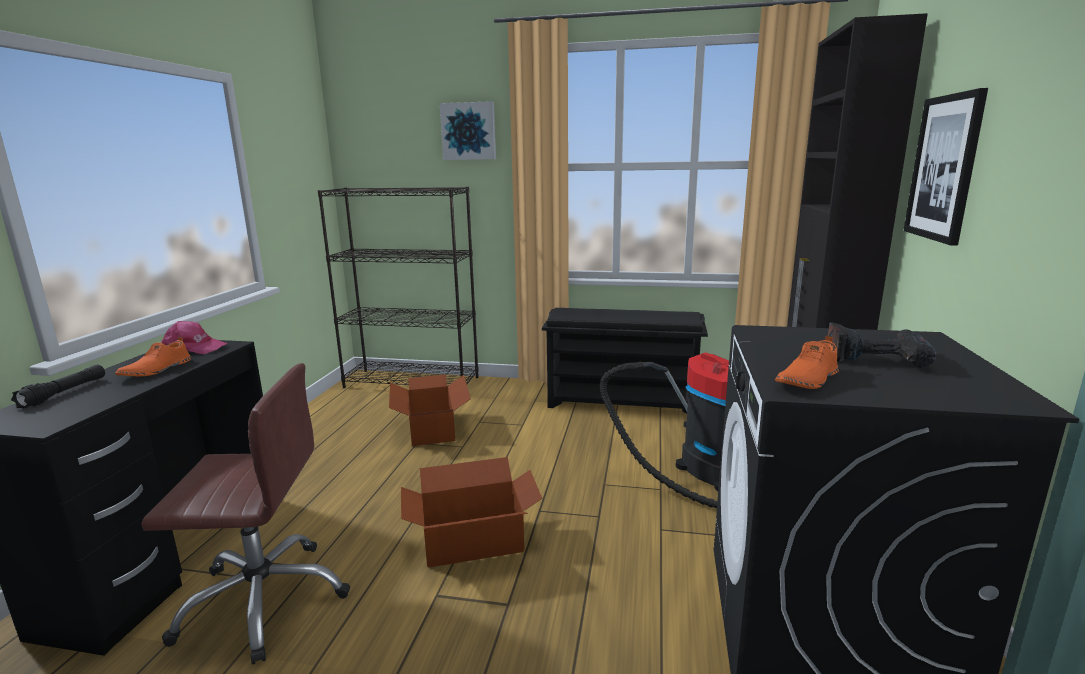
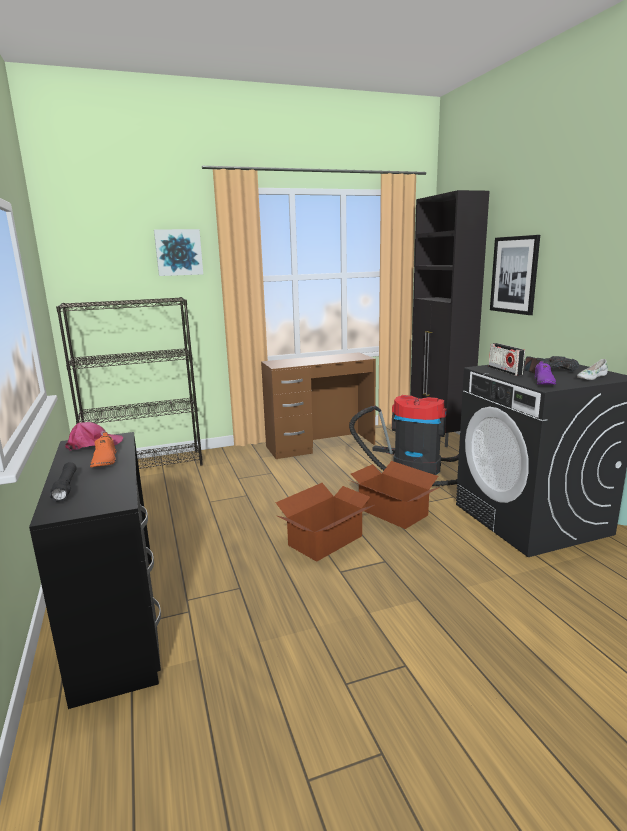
camera: 30 degrees left, 0 degrees up
brown office chair [141,363,350,665] -> none
cardboard box [389,375,471,446] -> cardboard box moved to [349,461,440,529]
black shoe rack [542,308,708,414] -> brown desk [261,352,376,459]
orange shoe [775,335,839,389] -> purple shoe [534,361,557,385]
none -> radio [489,343,525,376]
none -> white shoe [577,359,608,380]

